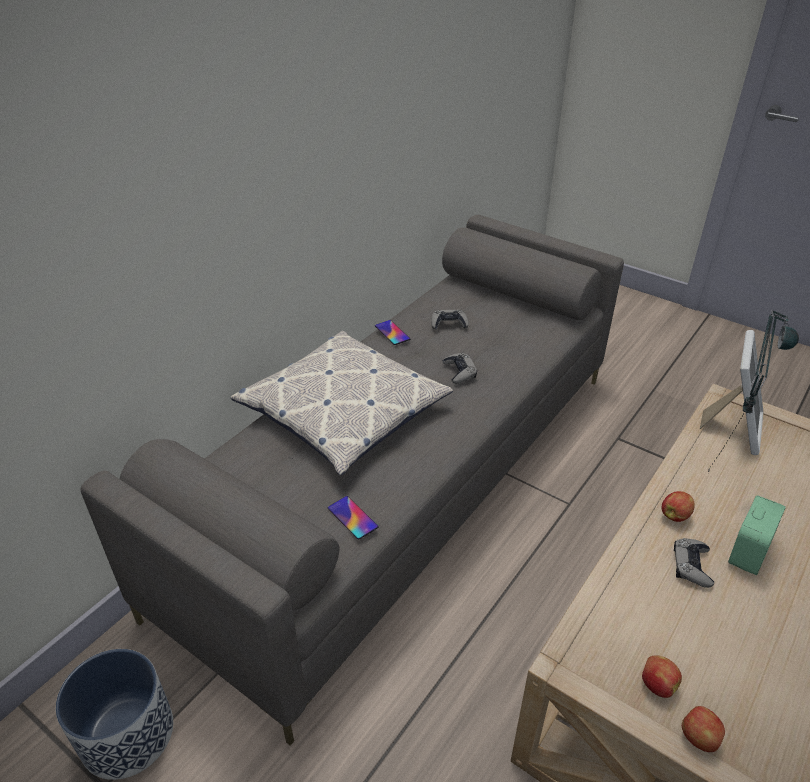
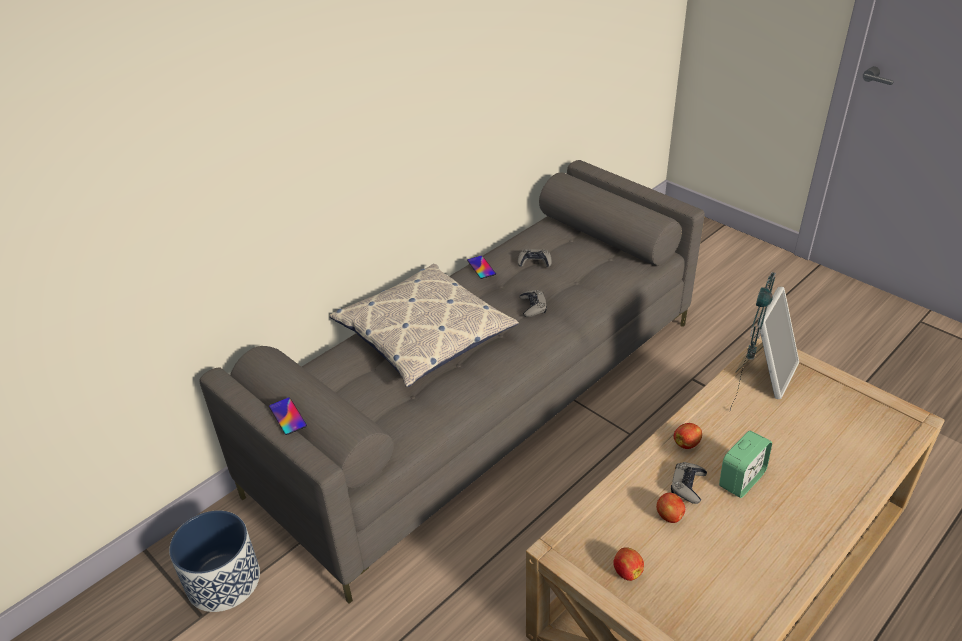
camera: 10 degrees right, 0 degrees up
phone [328,496,379,539] -> phone moved to [269,397,307,435]
apple [682,706,725,752] -> apple moved to [656,493,685,523]

